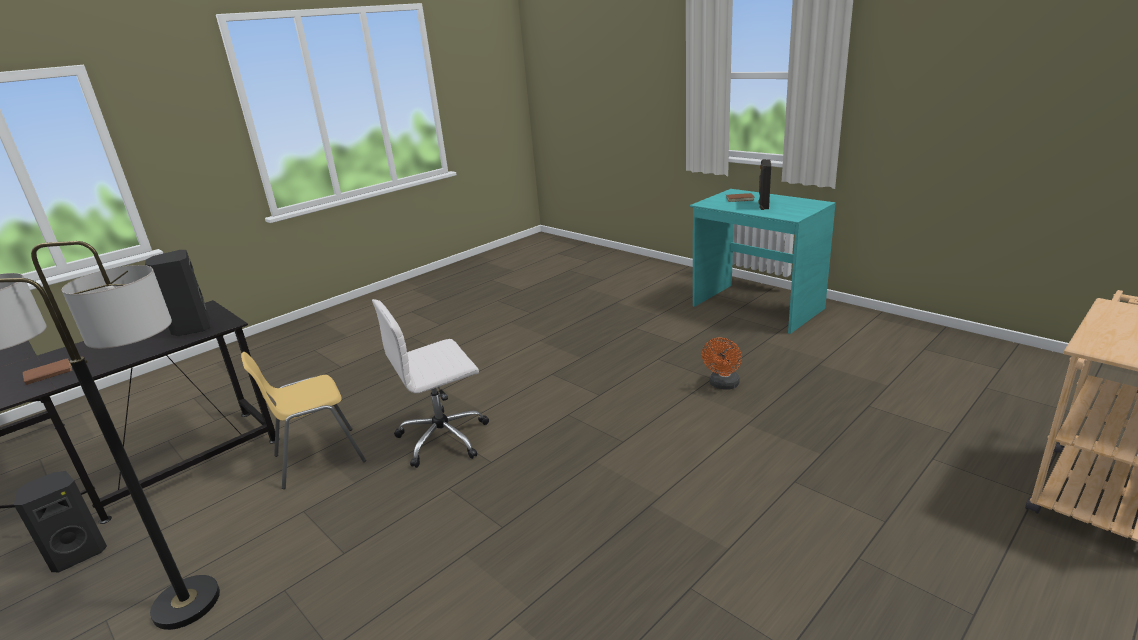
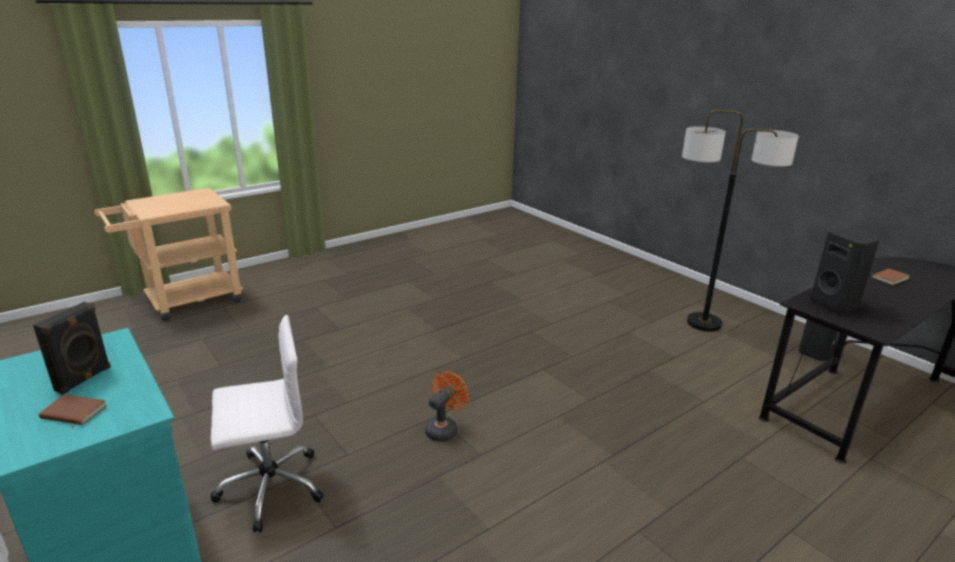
camera: 175 degrees left, 0 degrees up
yellow chair [241,352,366,489] -> none
white office chair [372,299,489,468] -> white office chair moved to [210,315,323,532]
orange fan [702,338,742,390] -> orange fan moved to [425,371,469,442]

